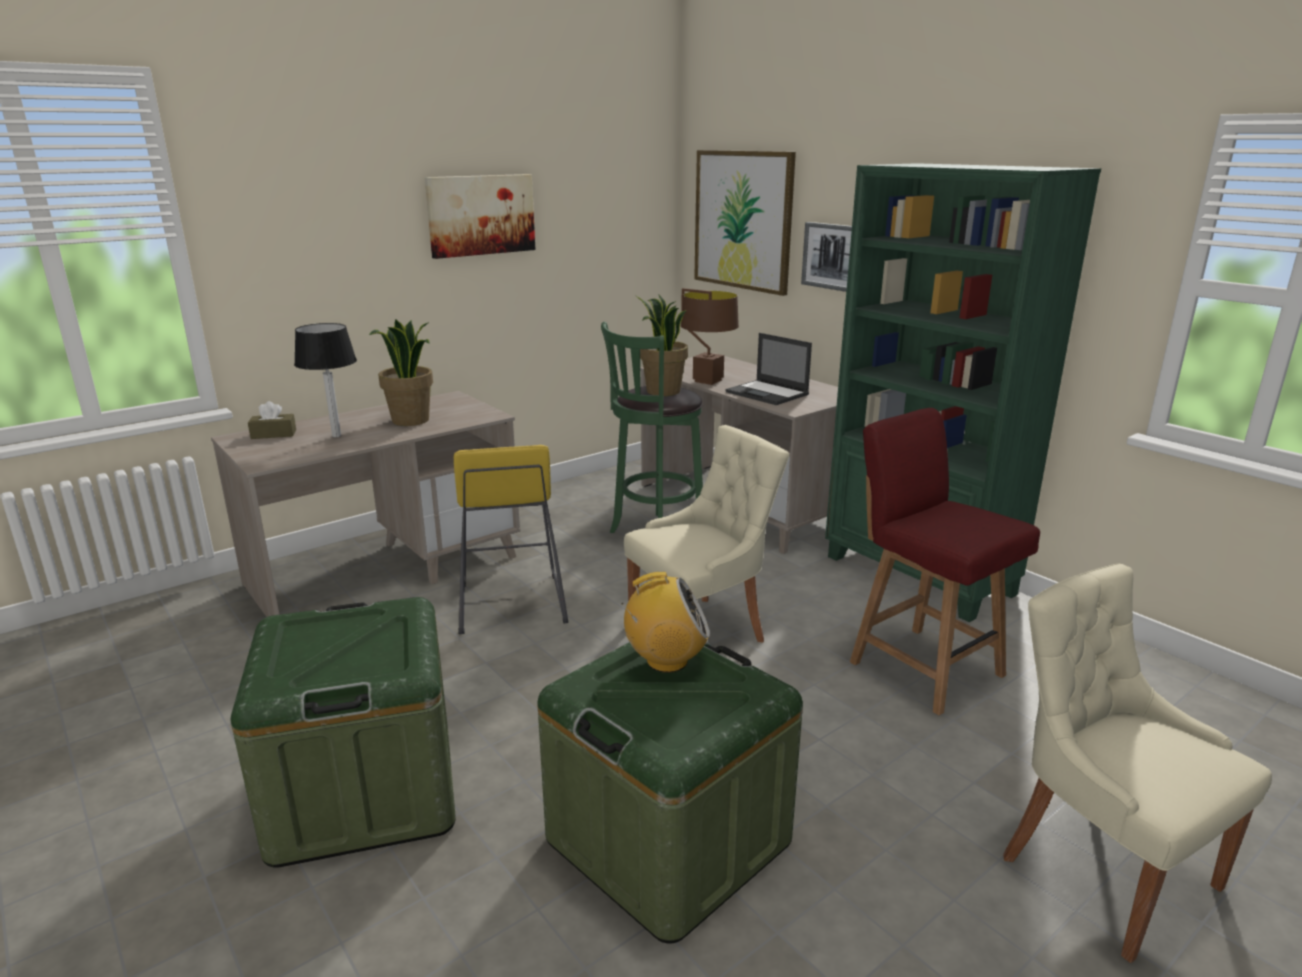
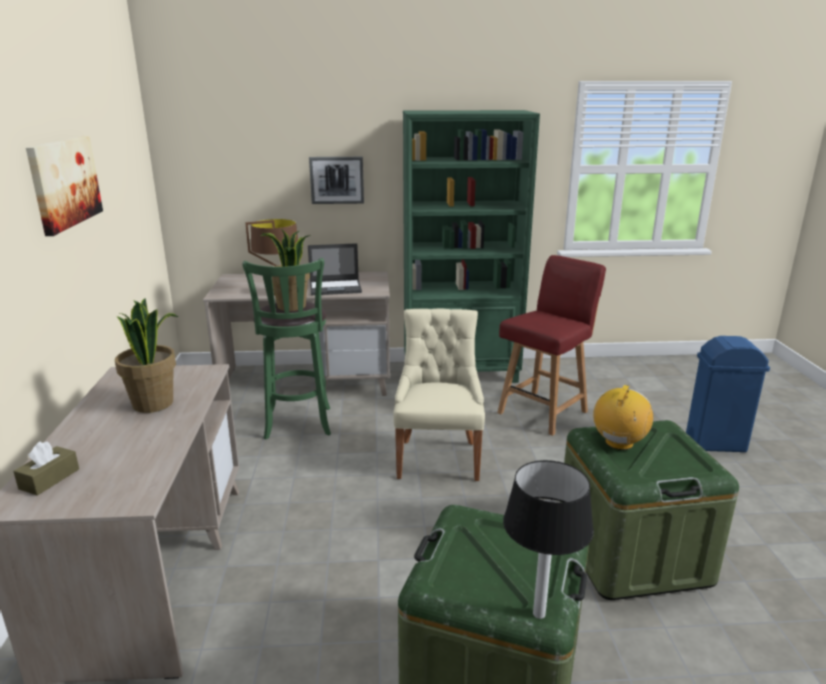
camera: 55 degrees left, 0 degrees up
table lamp [294,323,357,438] -> table lamp moved to [503,460,594,619]
yellow stool [454,445,568,634] -> none
picture [694,150,796,296] -> none
red chair [850,408,1040,715] -> red chair turned 135 degrees clockwise [497,255,606,436]
beige chair [1003,563,1272,963] -> blue trash can [686,336,770,452]

